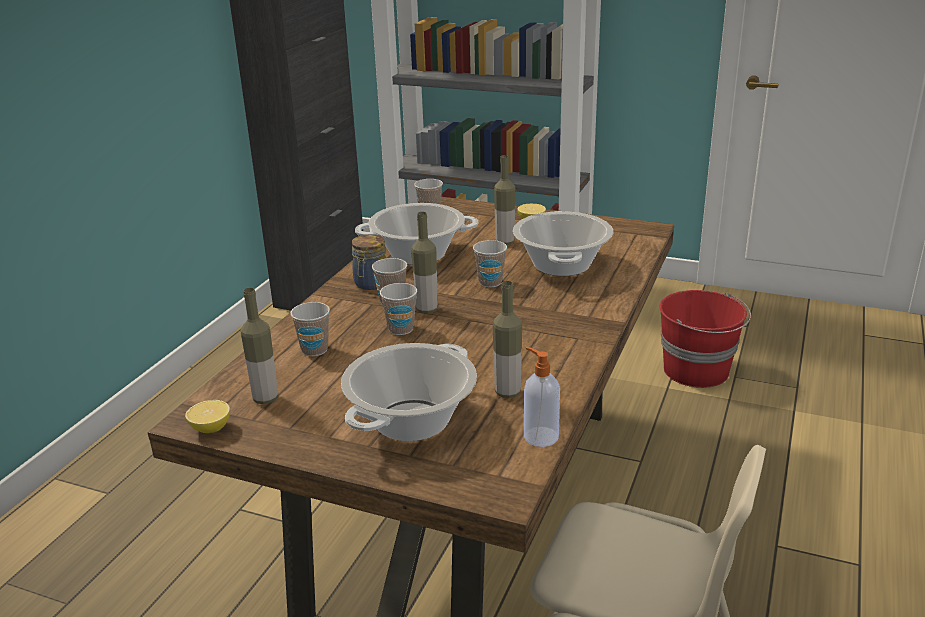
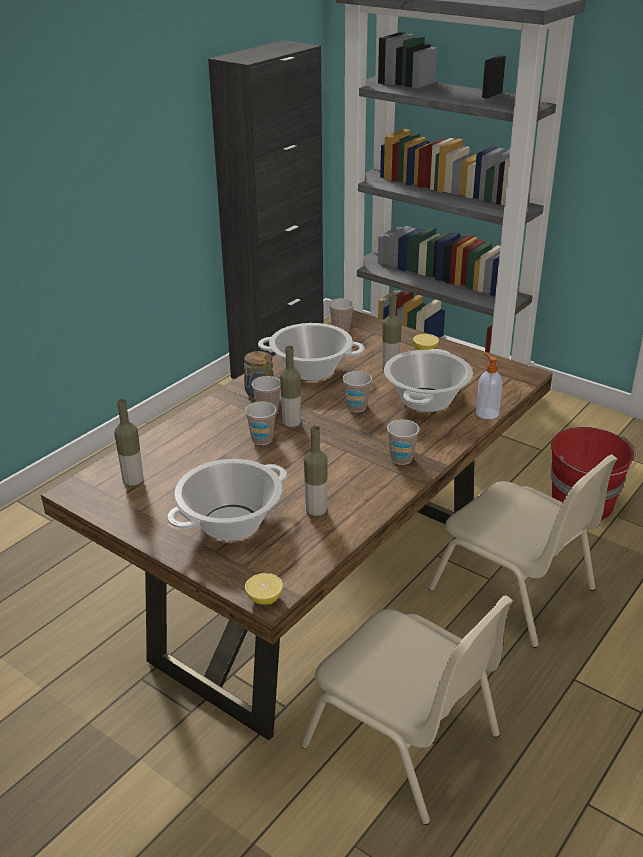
camera: 15 degrees right, 5 degrees up
lemon [185,400,230,433] -> lemon moved to [245,573,283,605]
cup [290,302,330,356] -> cup moved to [387,420,420,465]
soap dispenser [524,347,560,447] -> soap dispenser moved to [476,353,502,419]
none -> beige chair [428,454,617,648]

